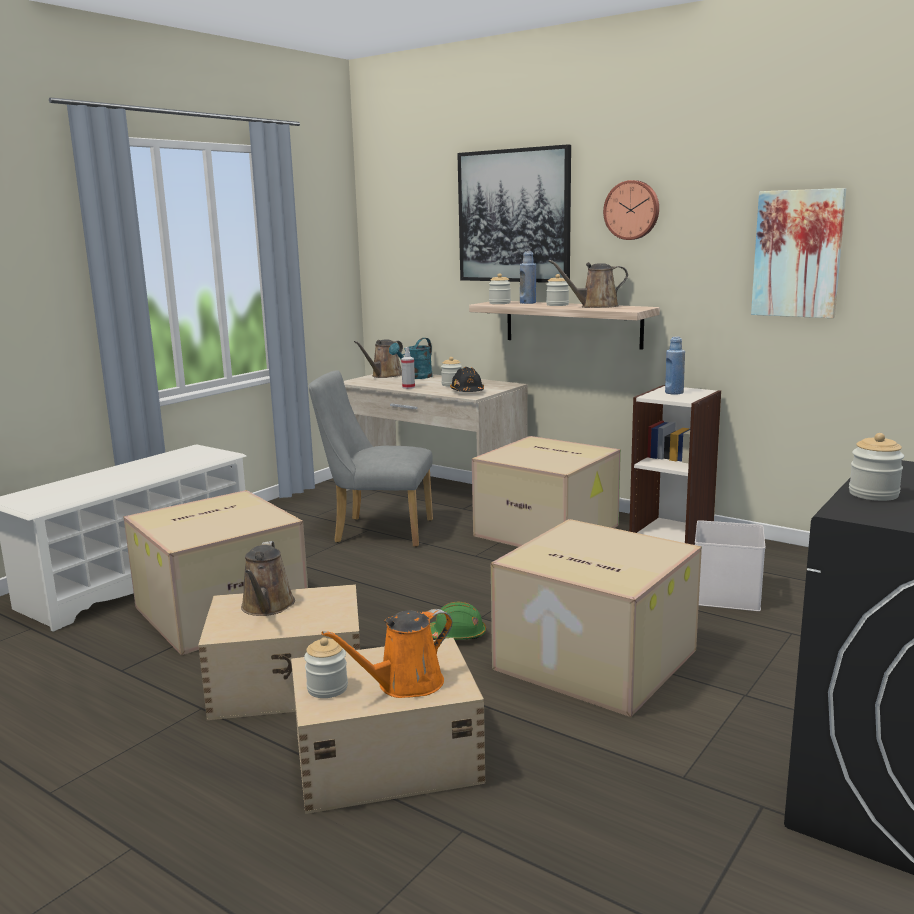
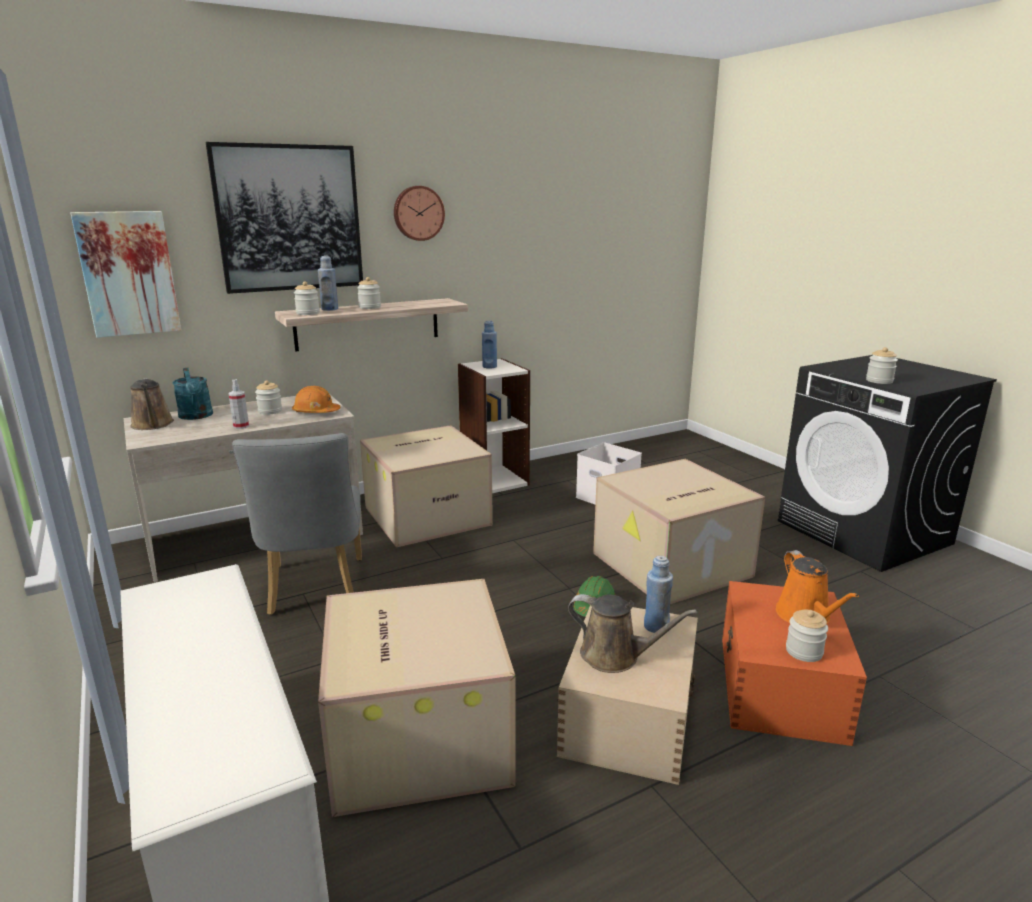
camera: 65 degrees left, 5 degrees up
beige storage box [291,638,486,814] -> orange storage box [722,581,867,746]
grey chair [309,370,433,547] -> grey chair turned 45 degrees counterclockwise [232,433,362,615]
black hard hat [450,367,484,392] -> orange hard hat [292,386,341,413]
brown watering can [549,260,628,308] -> none
picture [751,188,846,318] -> picture moved to [70,211,181,338]
none -> blue bottle [644,556,673,633]

